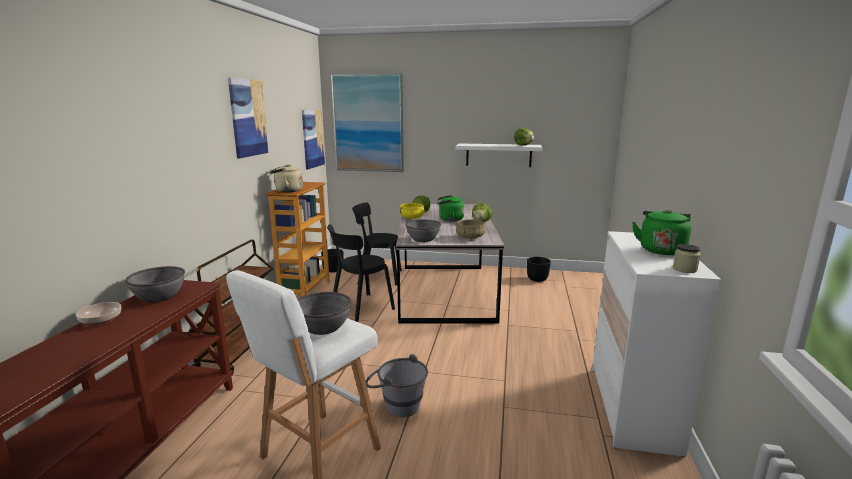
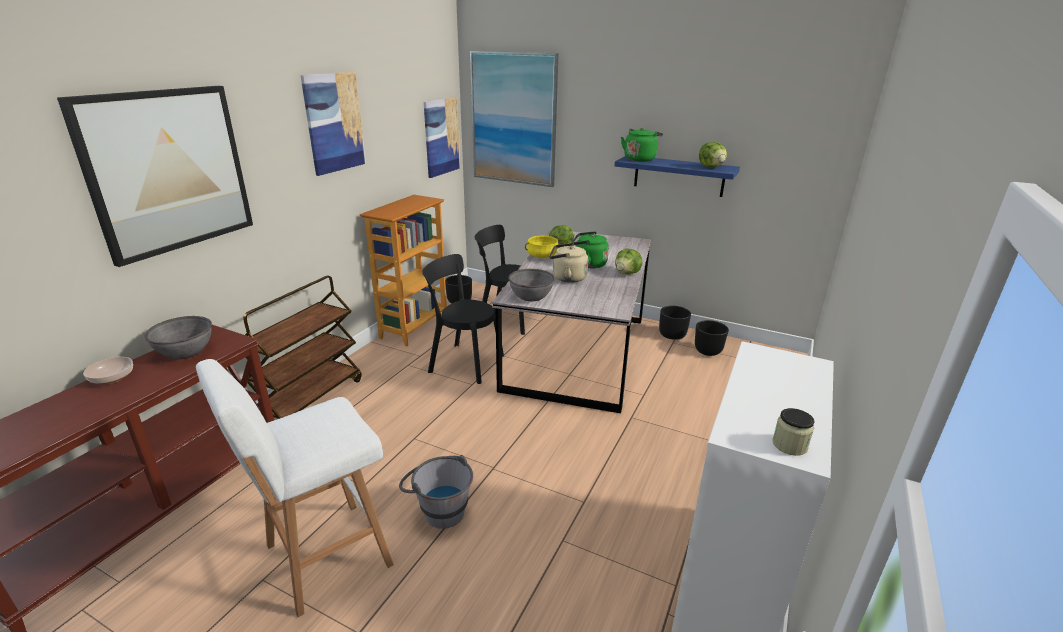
camera: 15 degrees right, 10 degrees up
beige kettle [270,165,303,192] -> beige kettle moved to [549,243,588,283]
grey bowl [297,292,352,335] -> none
black chair [327,224,395,322] -> black chair turned 45 degrees clockwise [422,254,504,384]
white shelf [455,143,542,167] -> blue shelf [615,156,740,197]
beige cooking pot [456,219,486,239] -> none
green kettle [632,210,691,255] -> green kettle moved to [621,128,663,162]
none -> picture [57,86,253,267]
none -> black planter [659,306,691,340]

